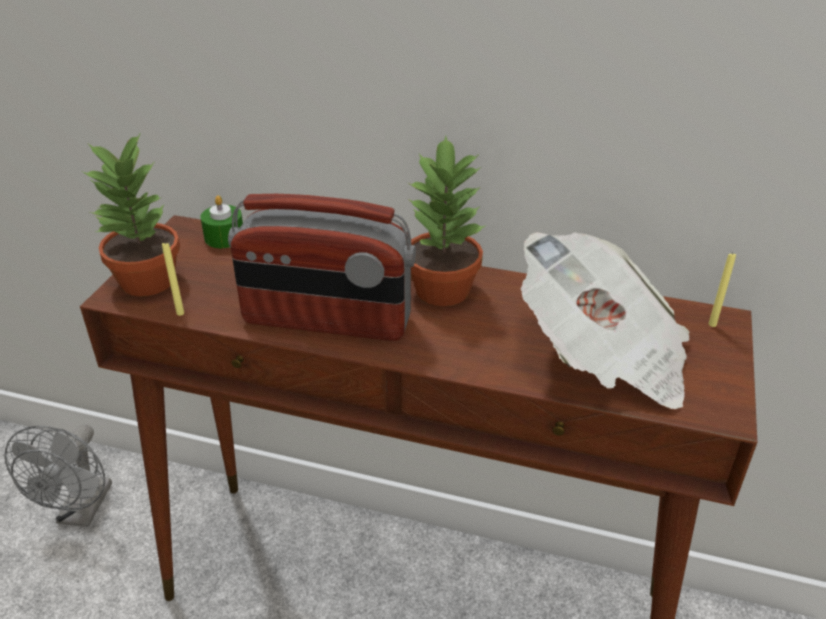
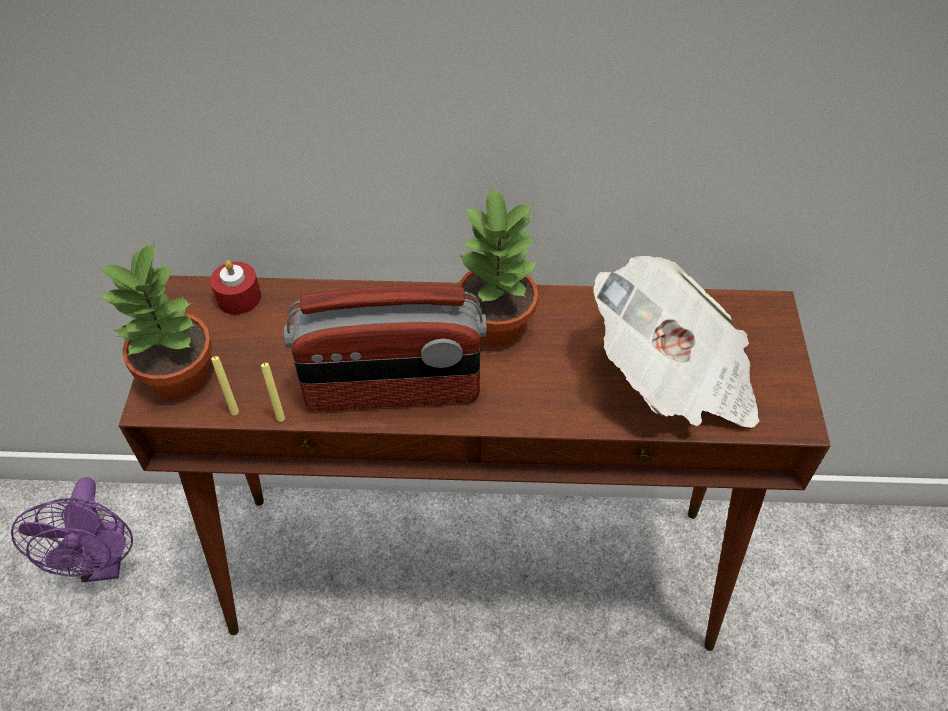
camera: 15 degrees left, 15 degrees up
grey fan [4,424,112,527] -> purple fan [11,477,133,582]
green candle [200,195,243,248] -> red candle [210,260,261,314]
yellow candle [709,253,736,327] -> yellow candle moved to [261,363,285,422]

